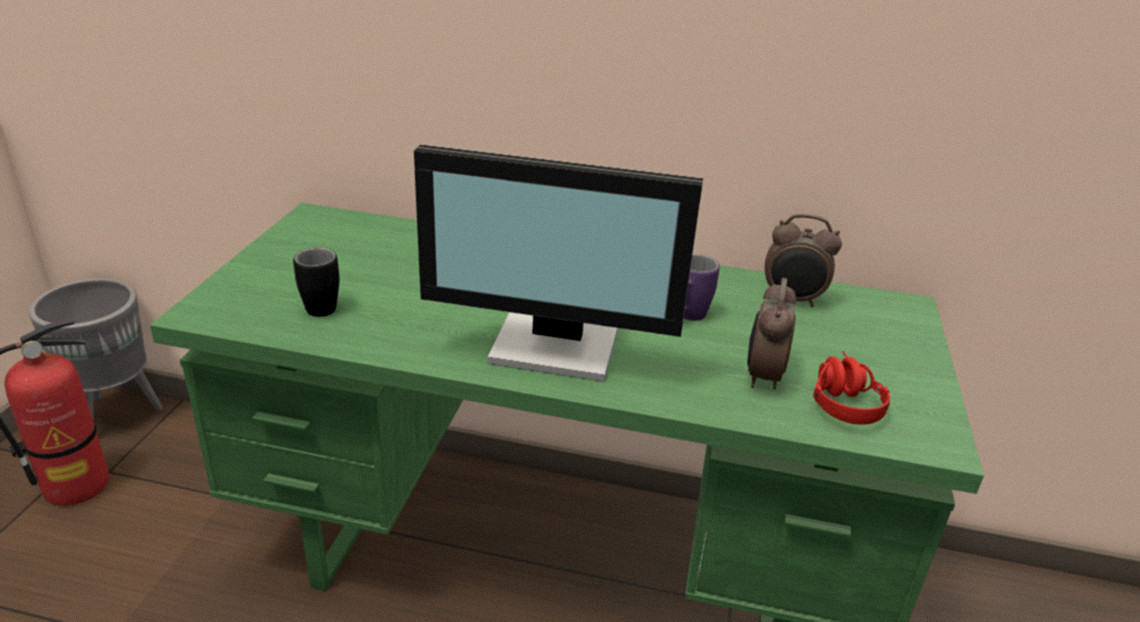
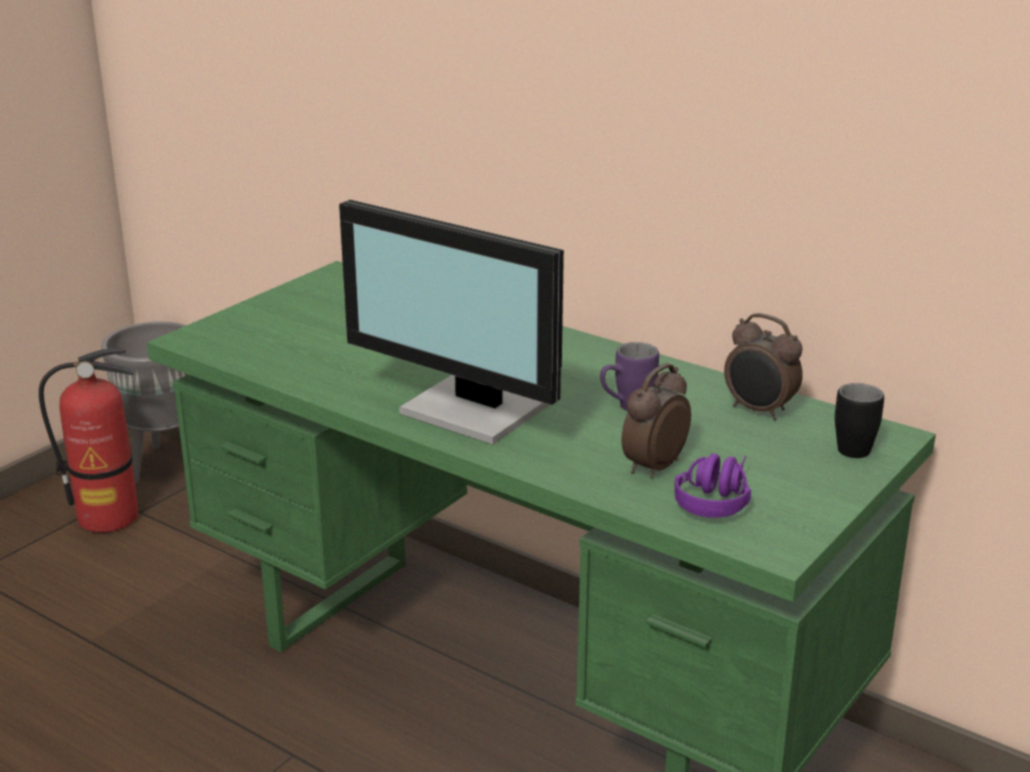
camera: 25 degrees right, 5 degrees down
black mug [293,248,339,317] -> black mug moved to [835,383,884,458]
red headphones [813,351,890,425] -> purple headphones [675,453,751,518]

